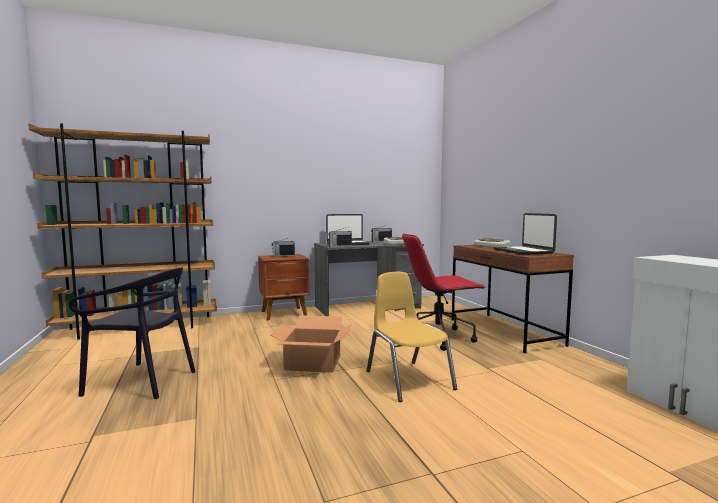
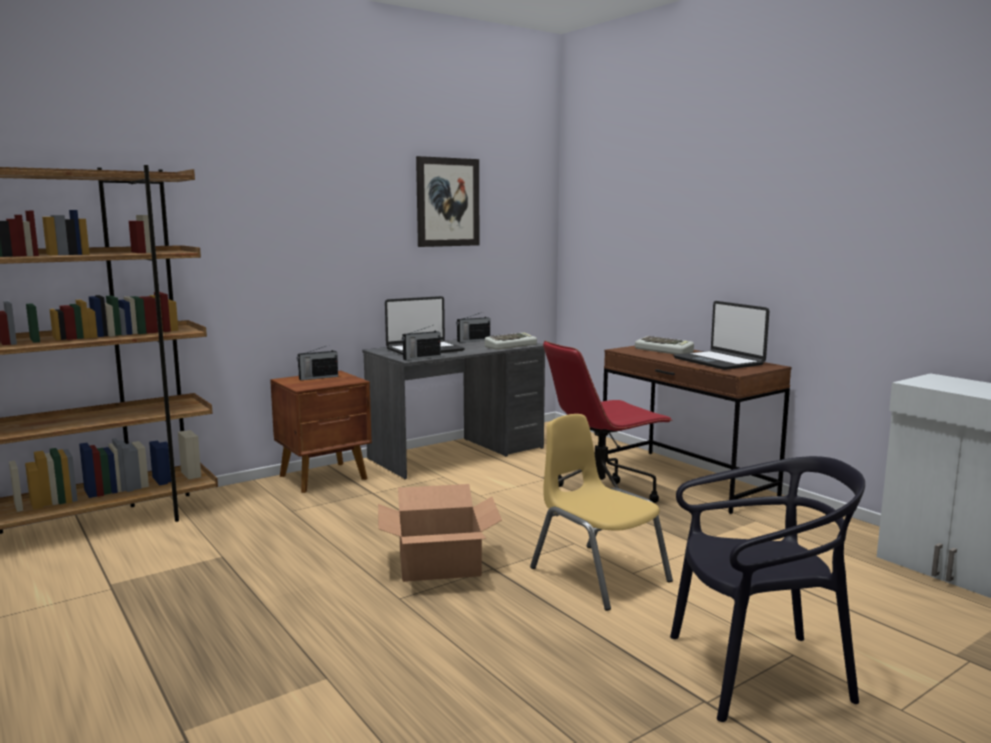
camera: 15 degrees left, 5 degrees up
black chair [68,268,196,399] -> black chair moved to [670,456,865,722]
none -> picture [416,156,480,247]

